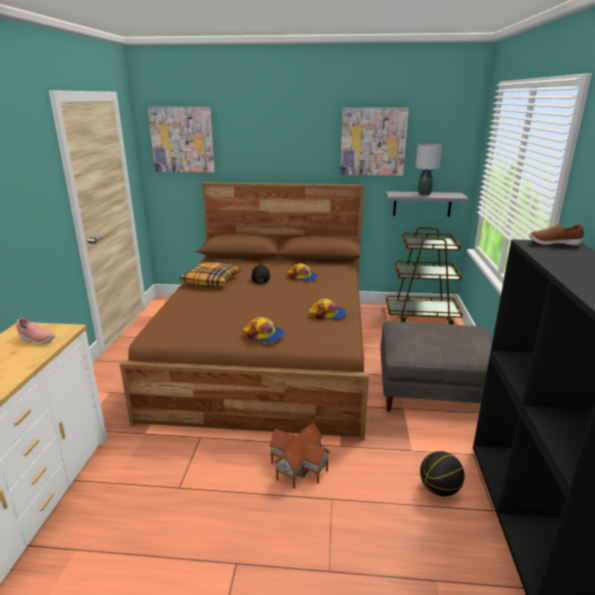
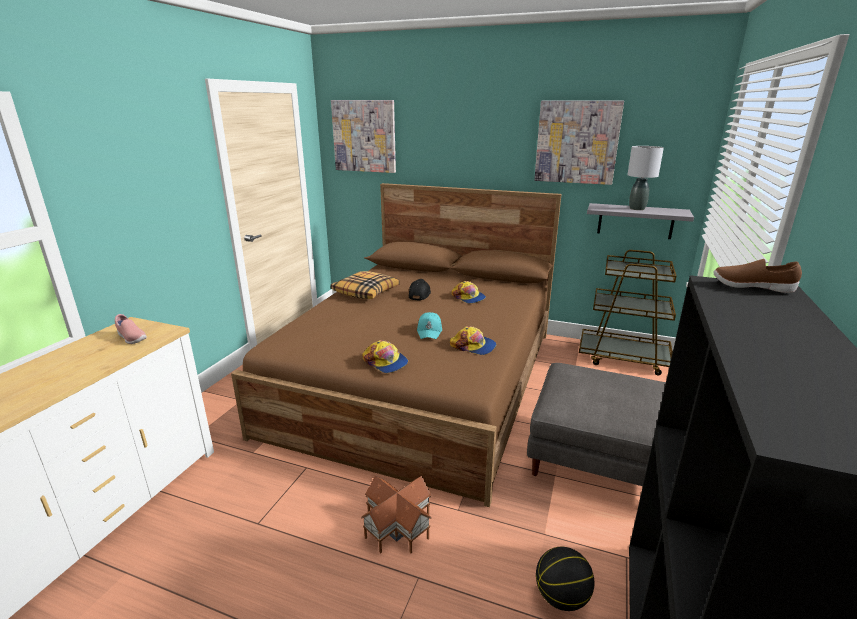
camera: 15 degrees right, 0 degrees up
none -> turquoise cap [417,312,442,339]

